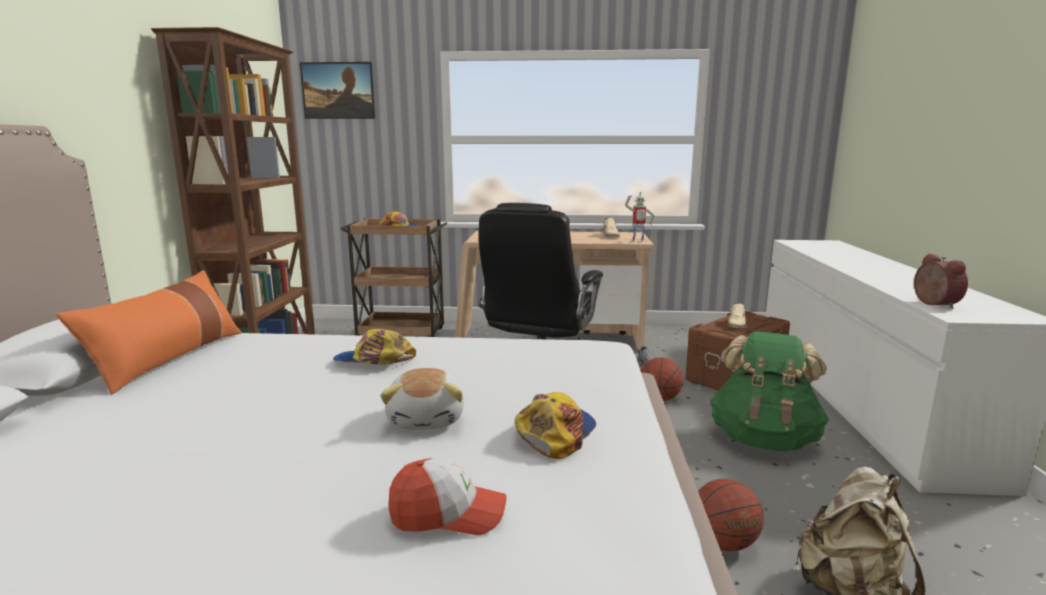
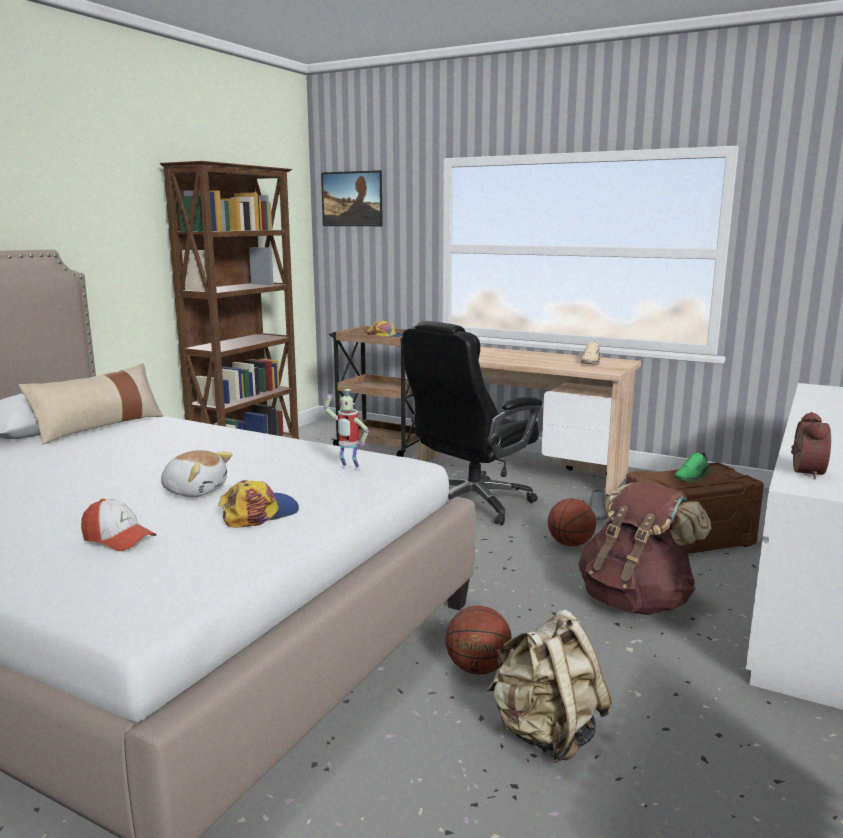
camera: 25 degrees right, 0 degrees up
orange pillow [56,270,242,395] -> beige pillow [19,363,163,445]
cap [333,329,416,365] -> none
plush toy [380,368,464,430] -> plush toy turned 90 degrees counterclockwise [161,450,233,497]
toy robot [625,192,654,242] -> toy robot moved to [324,389,369,471]
green backpack [710,331,829,452] -> brown backpack [579,480,711,615]
beige shoe [728,302,747,328] -> green shoe [675,452,710,482]

